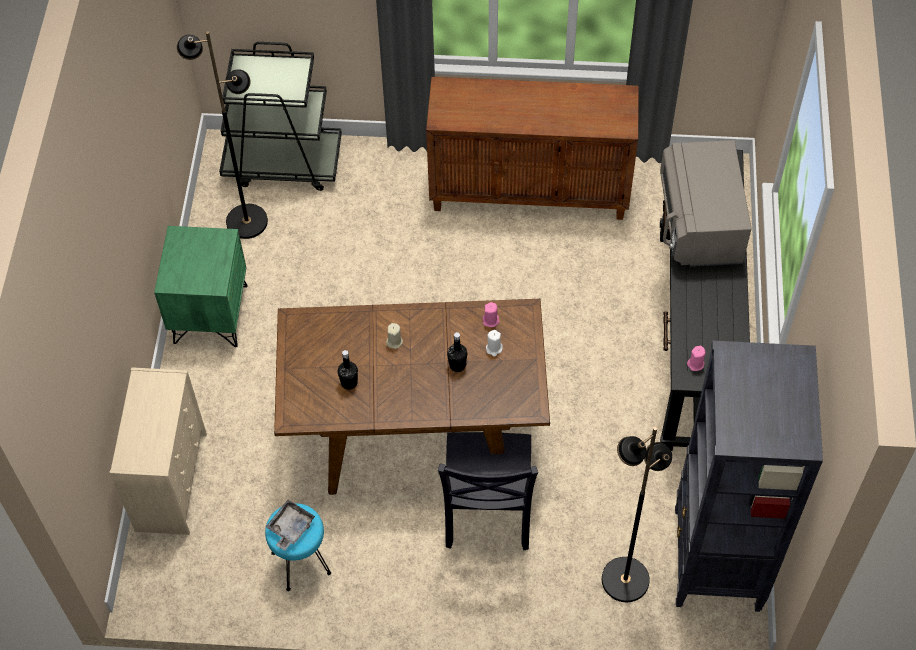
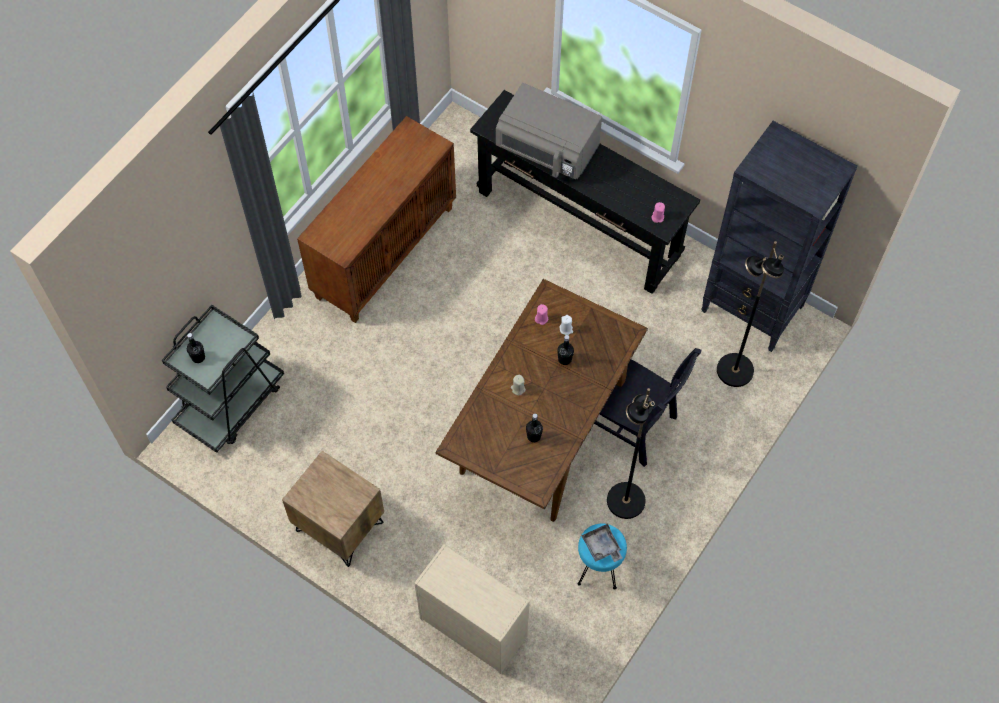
camera: 60 degrees left, 5 degrees up
green nightstand [154,226,247,347] -> brown nightstand [282,451,384,567]
black floor lamp [177,32,268,239] -> black floor lamp moved to [607,388,655,519]
none -> black bottle [187,333,205,363]

